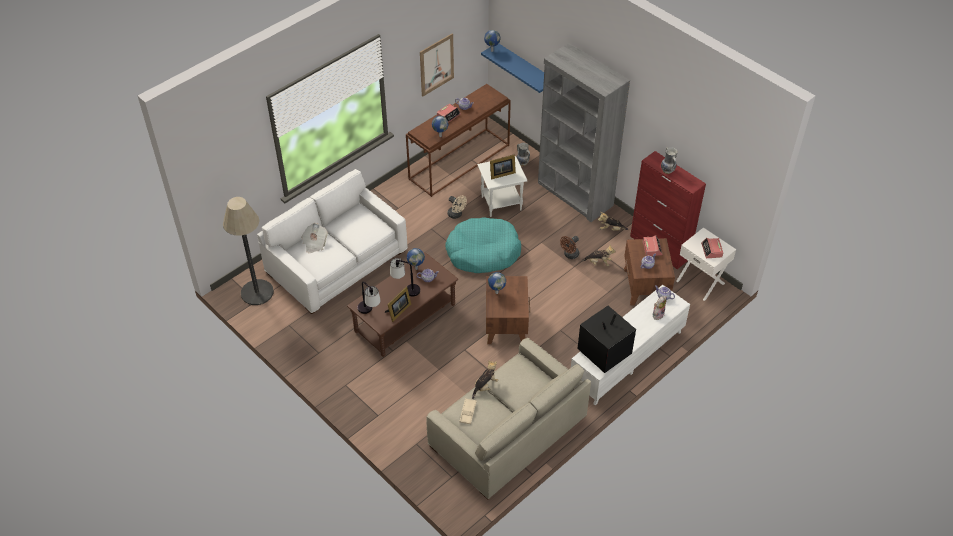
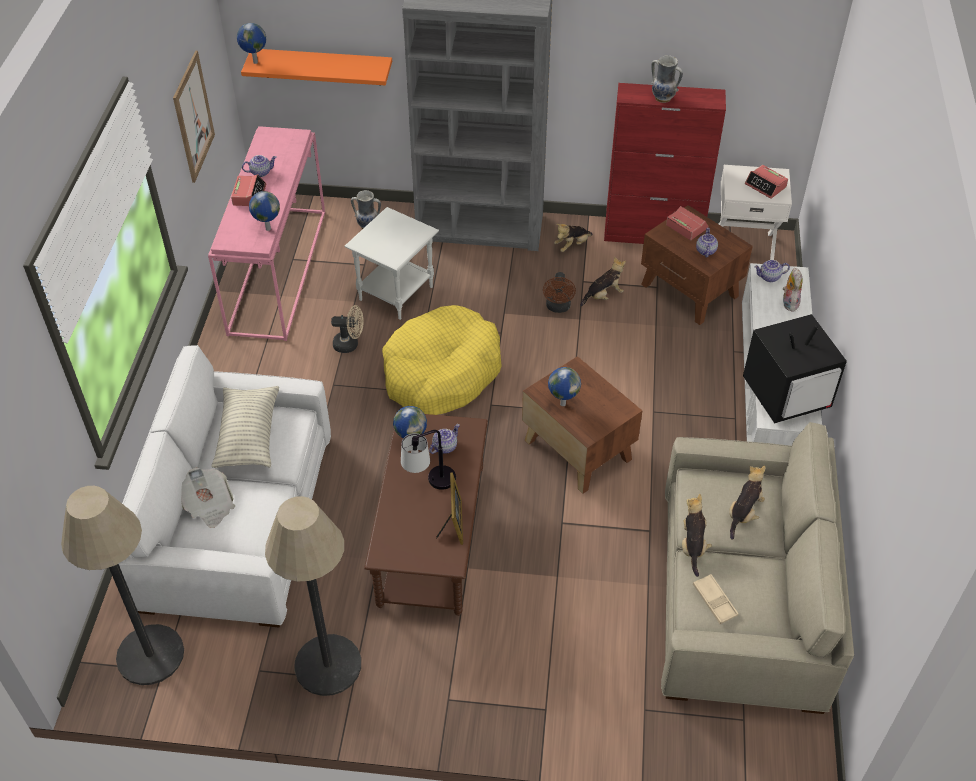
camera: 40 degrees left, 0 degrees up
table lamp [357,282,381,314] -> none
brown console table [406,84,511,197] -> pink console table [208,126,325,341]
turquoise dog bed [445,217,521,273] -> yellow dog bed [382,305,502,415]
blue shelf [481,44,544,93] -> orange shelf [241,49,392,85]
picture frame [490,154,516,179] -> none
television [578,306,636,373] -> television turned 120 degrees counterclockwise [743,314,847,423]
none -> pillow [211,386,279,468]
none -> floor lamp [265,496,361,696]
none -> plush toy [729,465,765,540]

